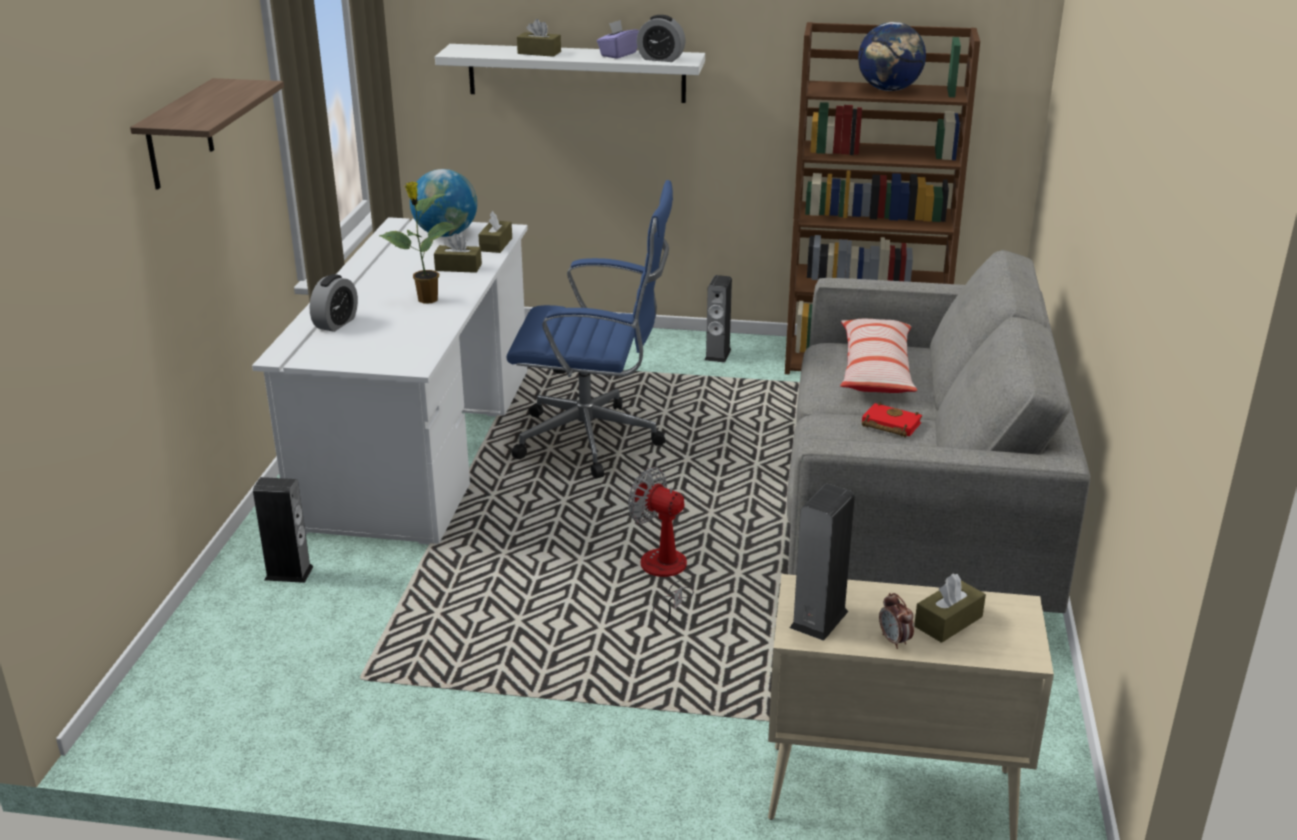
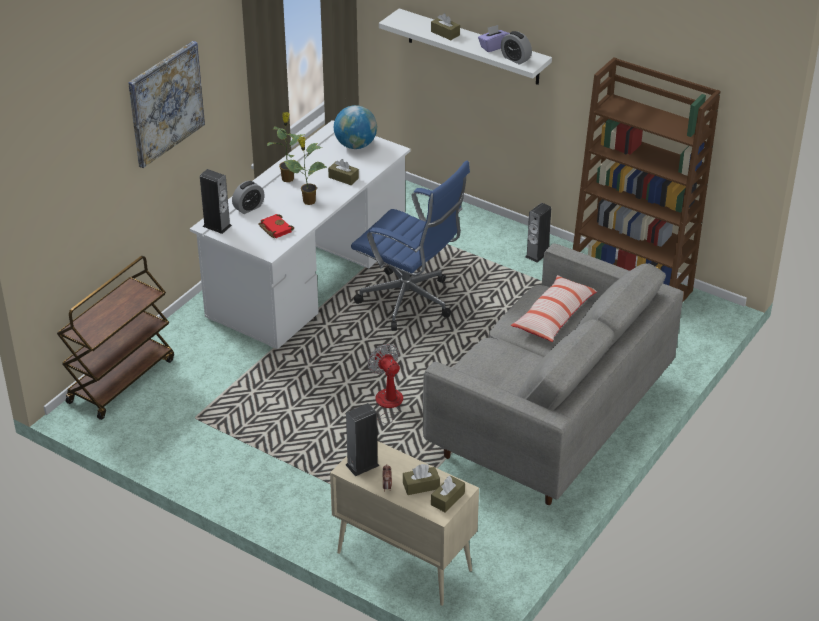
camera: 25 degrees right, 10 degrees up
shelf [130,78,284,189] -> picture [128,41,205,168]
speaker [253,477,314,583] -> speaker moved to [200,169,232,234]
brown tissue box [478,211,512,253] -> brown tissue box moved to [431,476,465,513]
globe [858,22,926,91] -> none
red book [862,402,922,437] -> red book moved to [258,214,294,238]
none -> brown cart [57,256,174,420]
none -> potted plant [267,112,305,182]

